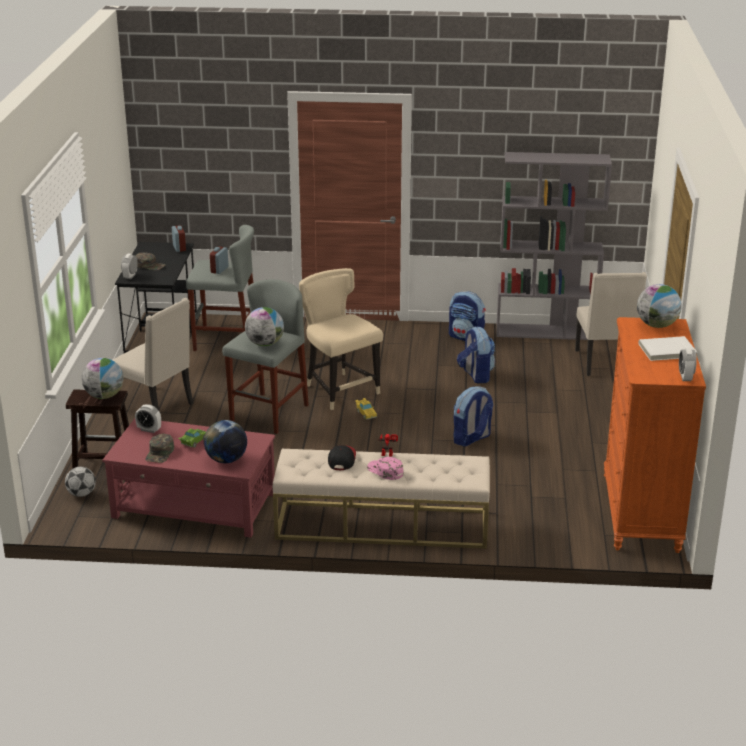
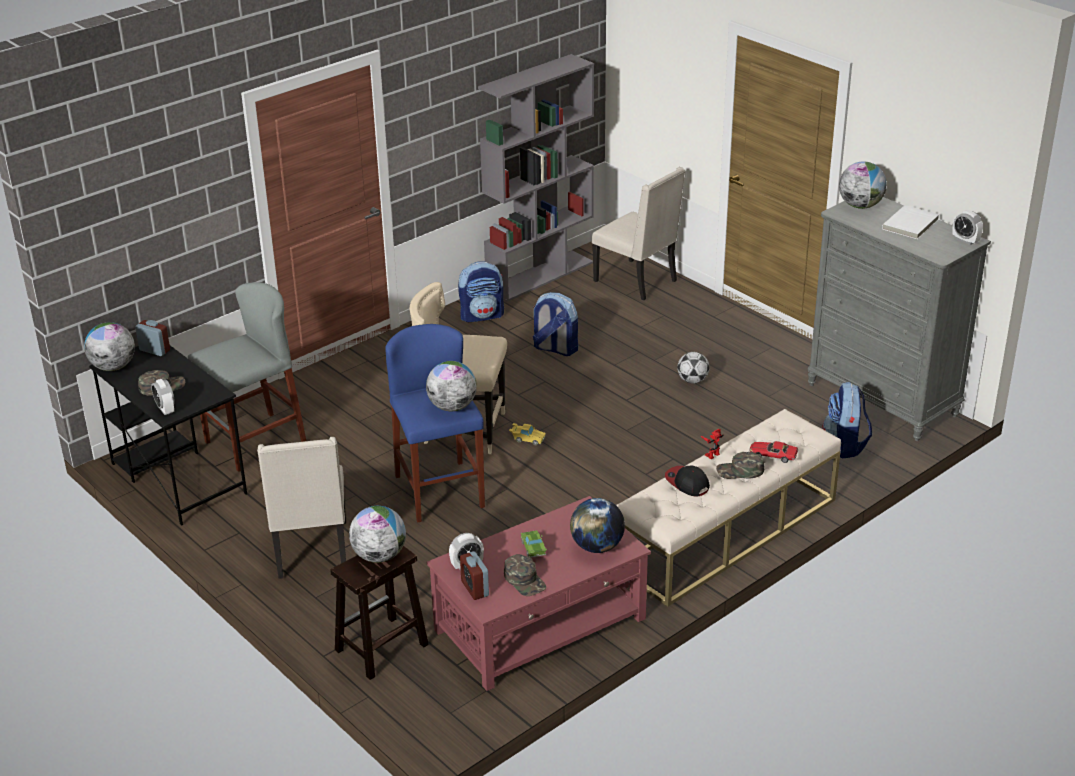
camera: 45 degrees left, 5 degrees up
football [65,467,96,497] -> football moved to [677,352,709,384]
beige chair [113,298,193,411] -> beige chair turned 90 degrees clockwise [257,437,346,579]
alarm clock [210,246,228,274] -> alarm clock moved to [460,551,489,600]
grey stool [222,279,309,434] -> blue stool [385,324,485,522]
pink cap [367,457,403,480] -> green cap [716,452,765,479]
backpack [454,386,493,446] -> backpack moved to [822,382,872,458]
orange dresser [604,317,706,553] -> grey dresser [808,197,991,441]
none -> globe [84,322,135,371]
none -> toy car [749,441,798,463]

